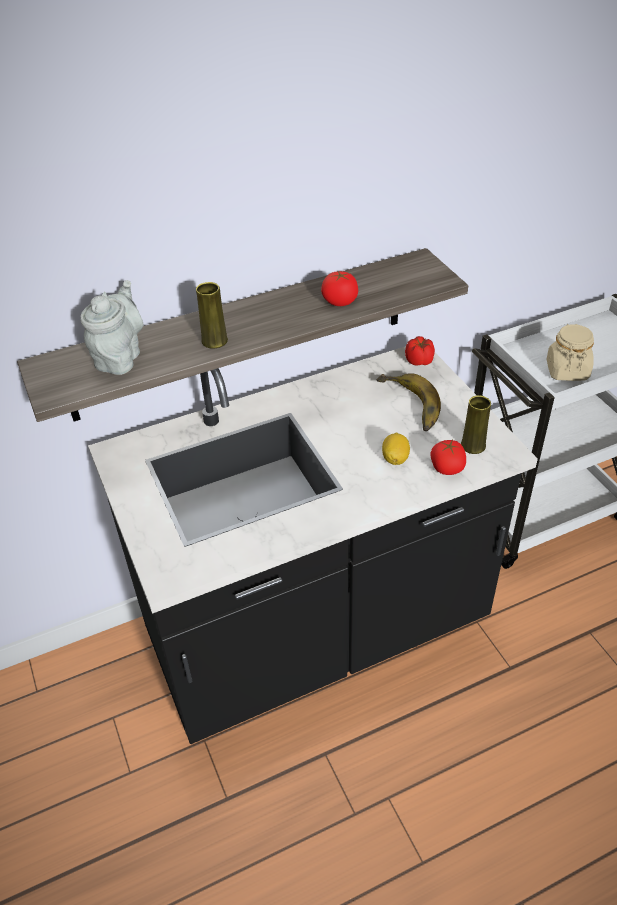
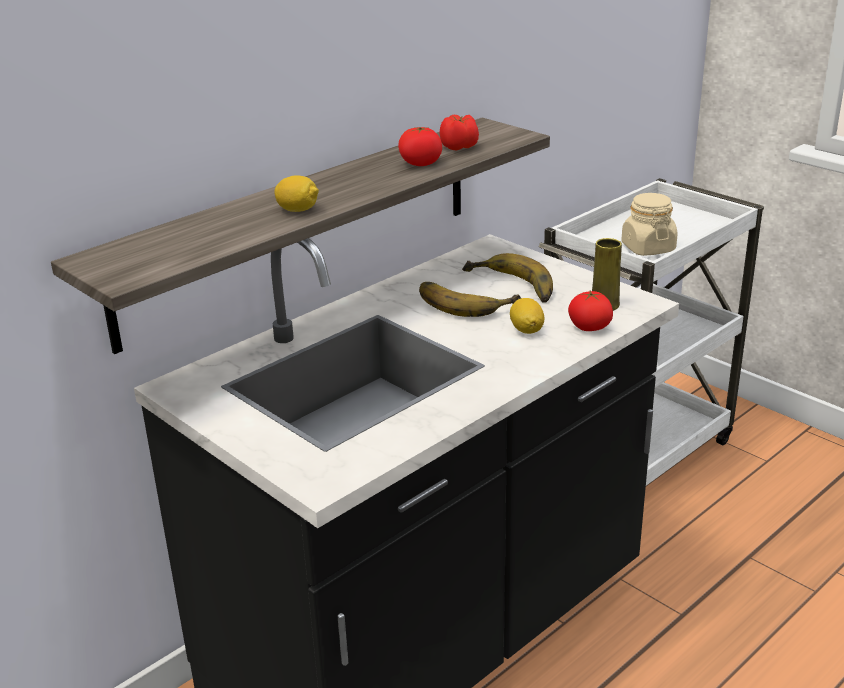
camera: 20 degrees left, 15 degrees down
grey teapot [80,280,143,375] -> none
yellow vase [196,282,228,349] -> lemon [274,176,319,212]
tomato [405,336,435,366] -> tomato moved to [440,115,479,151]
none -> banana [419,282,521,317]

